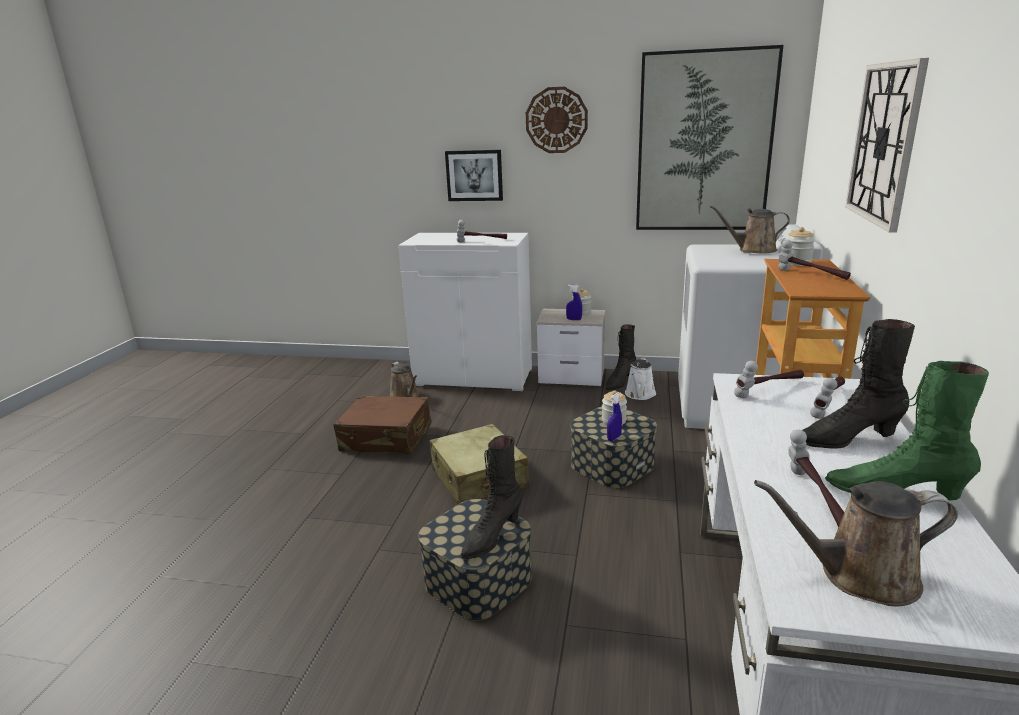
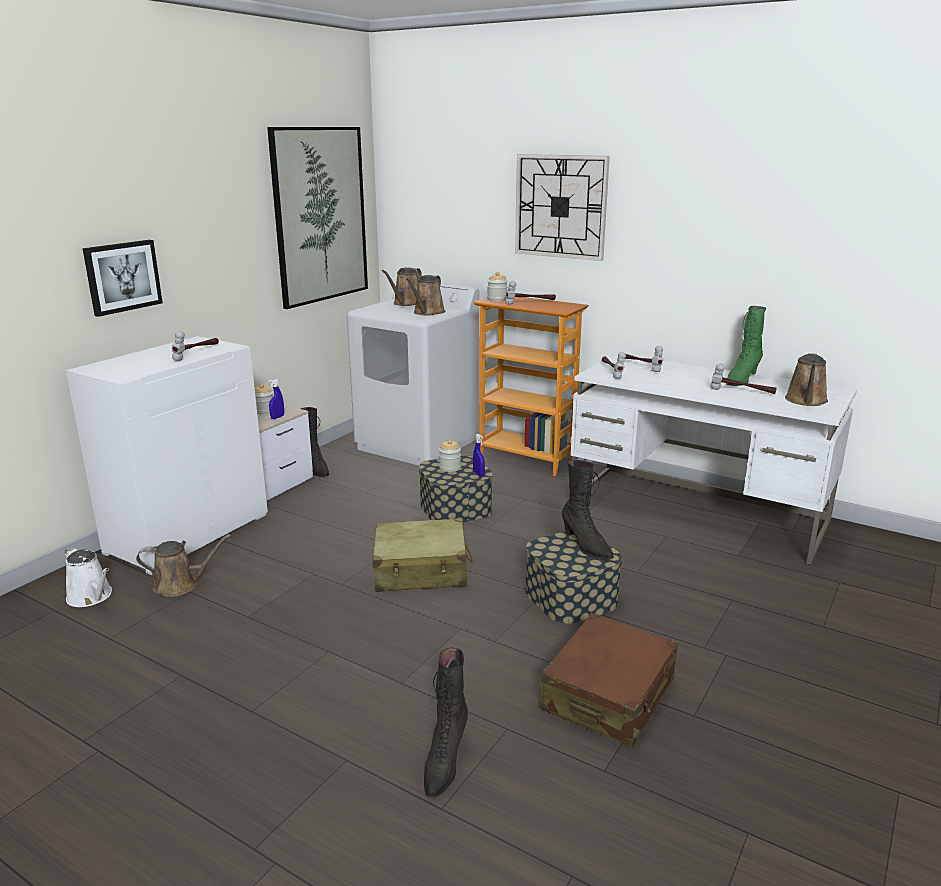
camera: 70 degrees left, 0 degrees up
brown suitcase [333,396,431,454] -> brown suitcase moved to [540,613,678,748]
wall clock [526,87,588,153] -> none
white watering can [625,357,656,400] -> white watering can moved to [65,547,112,607]
black boot [802,319,915,449] -> black boot moved to [424,648,468,798]
none -> brown watering can [406,275,445,315]

